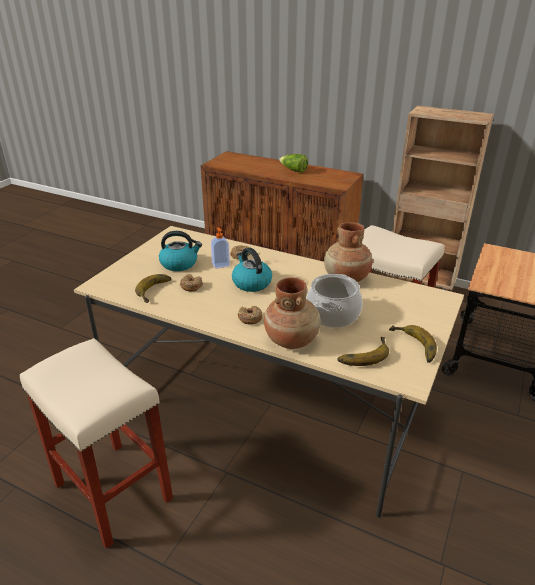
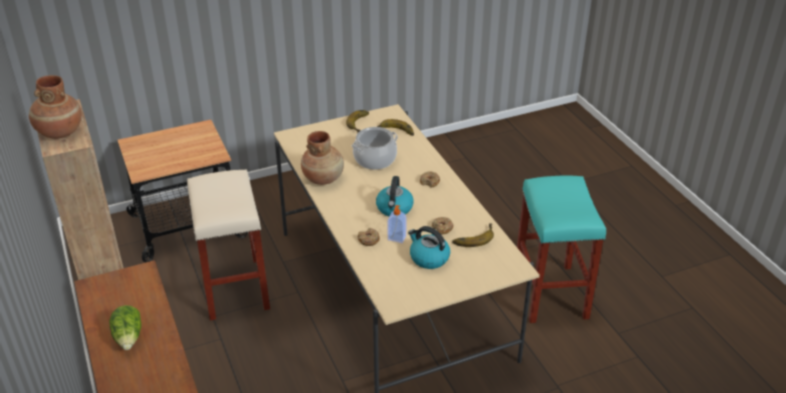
camera: 140 degrees left, 5 degrees up
beige stool [20,338,173,549] -> turquoise stool [517,175,606,323]
brown vase [264,277,321,349] -> brown vase moved to [29,75,82,139]

